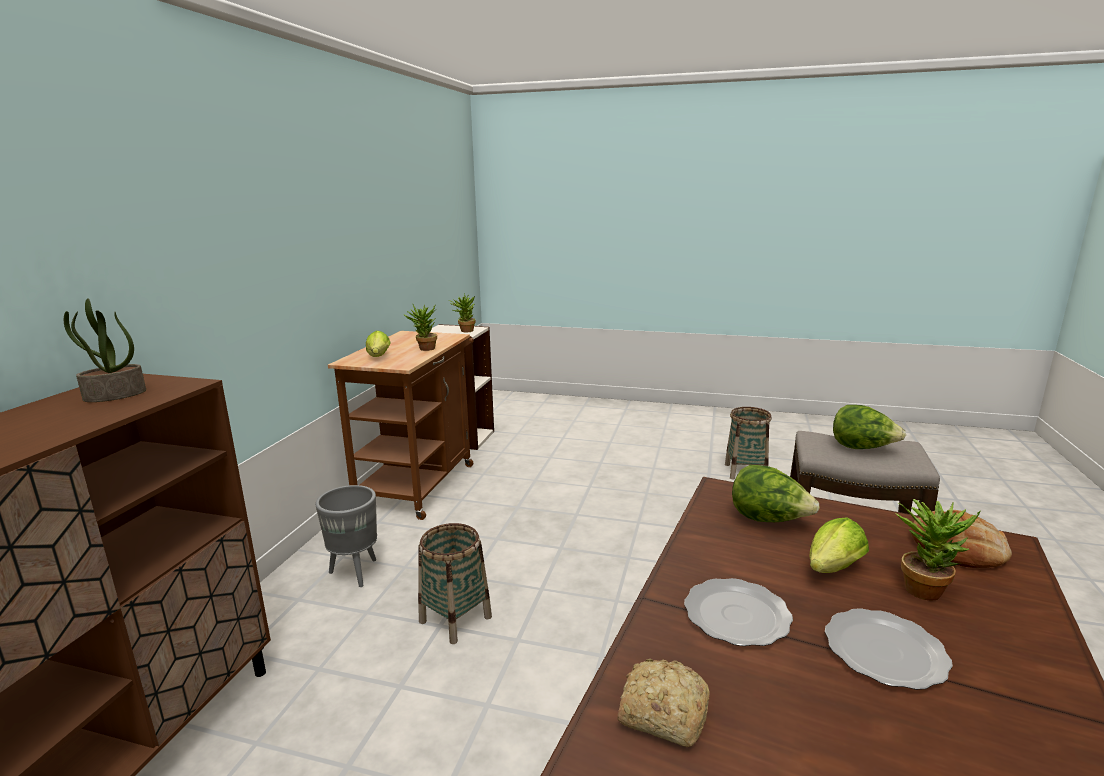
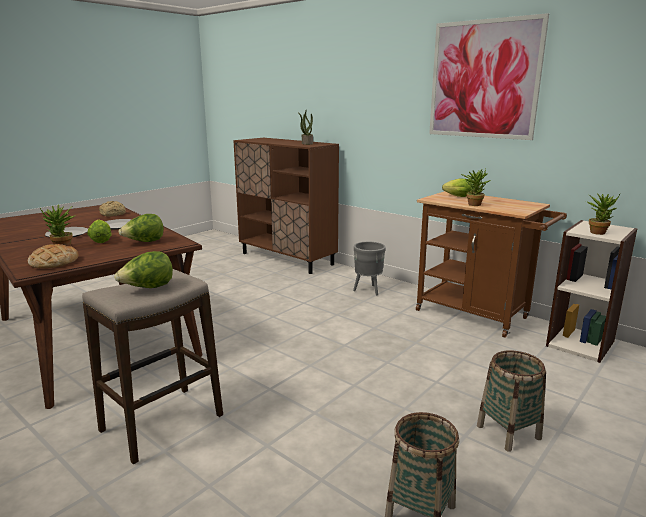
camera: 115 degrees right, 0 degrees up
basket [418,523,492,644] -> basket moved to [477,350,546,452]
none -> picture [429,13,549,140]

